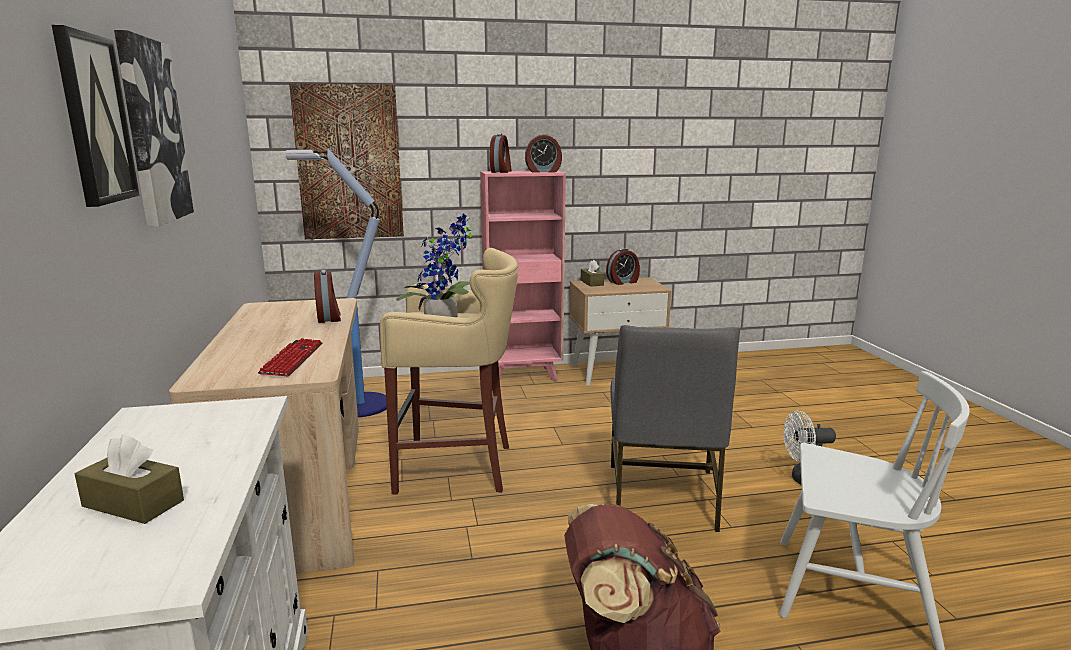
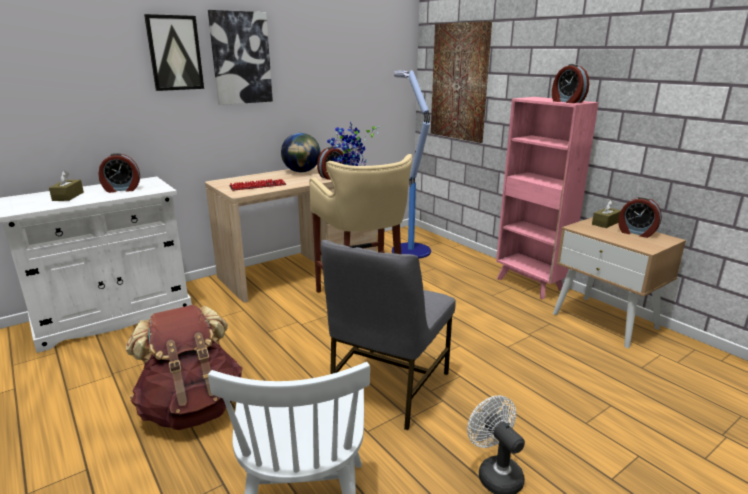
camera: 65 degrees right, 5 degrees up
alarm clock [490,134,512,173] -> alarm clock moved to [99,153,140,193]
grey chair [610,325,740,532] -> grey chair turned 45 degrees counterclockwise [321,240,456,430]
none -> globe [281,133,321,172]

